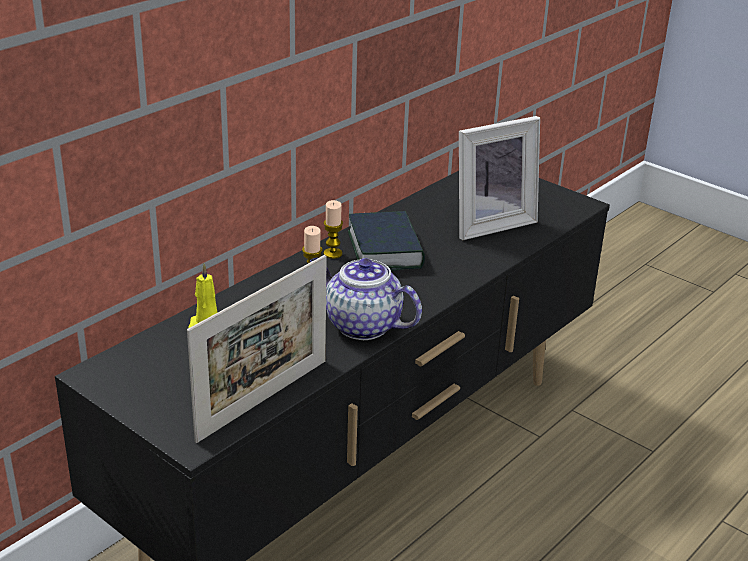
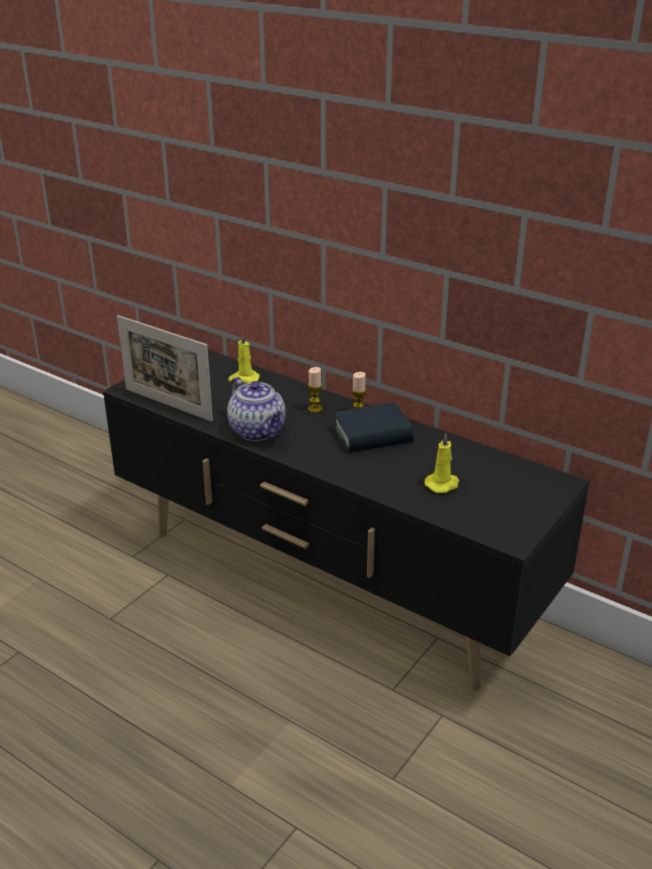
camera: 85 degrees right, 0 degrees up
teapot [310,257,422,340] -> teapot turned 120 degrees clockwise [227,377,286,441]
picture frame [459,116,540,240] -> yellow candle [425,433,459,493]

